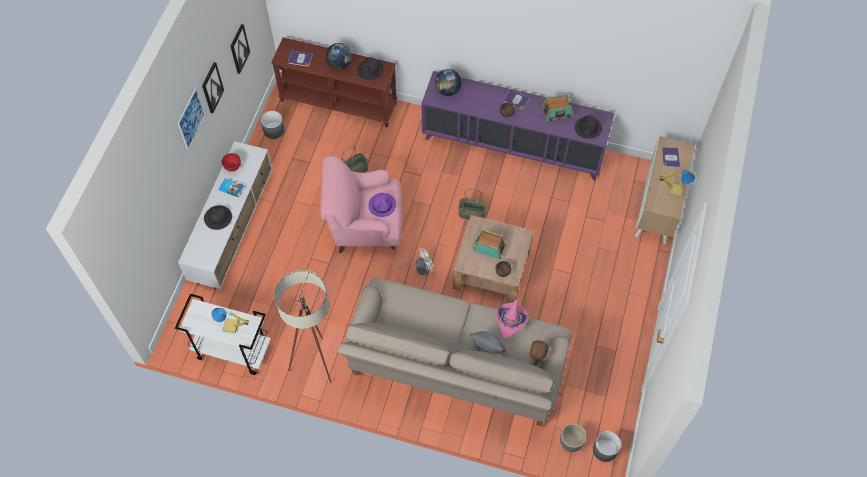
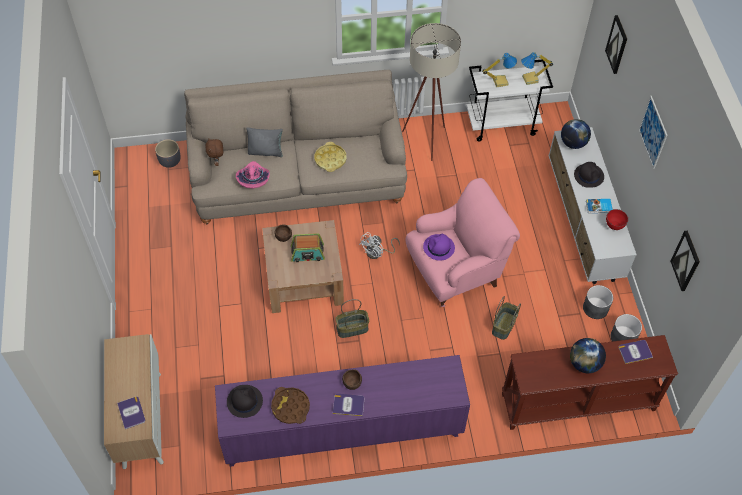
camera: 155 degrees right, 5 degrees down
picture [202,62,224,113] -> picture moved to [605,15,627,74]
black hat [357,57,383,80] -> none
globe [435,69,462,96] -> globe moved to [561,119,591,149]
radio [541,94,573,121] -> brown tray [271,387,310,424]
grey planter [593,431,621,462] -> grey planter moved to [583,285,613,319]
table lamp [659,169,695,197] -> table lamp moved to [521,52,553,85]
none -> yellow tray [315,142,346,172]

